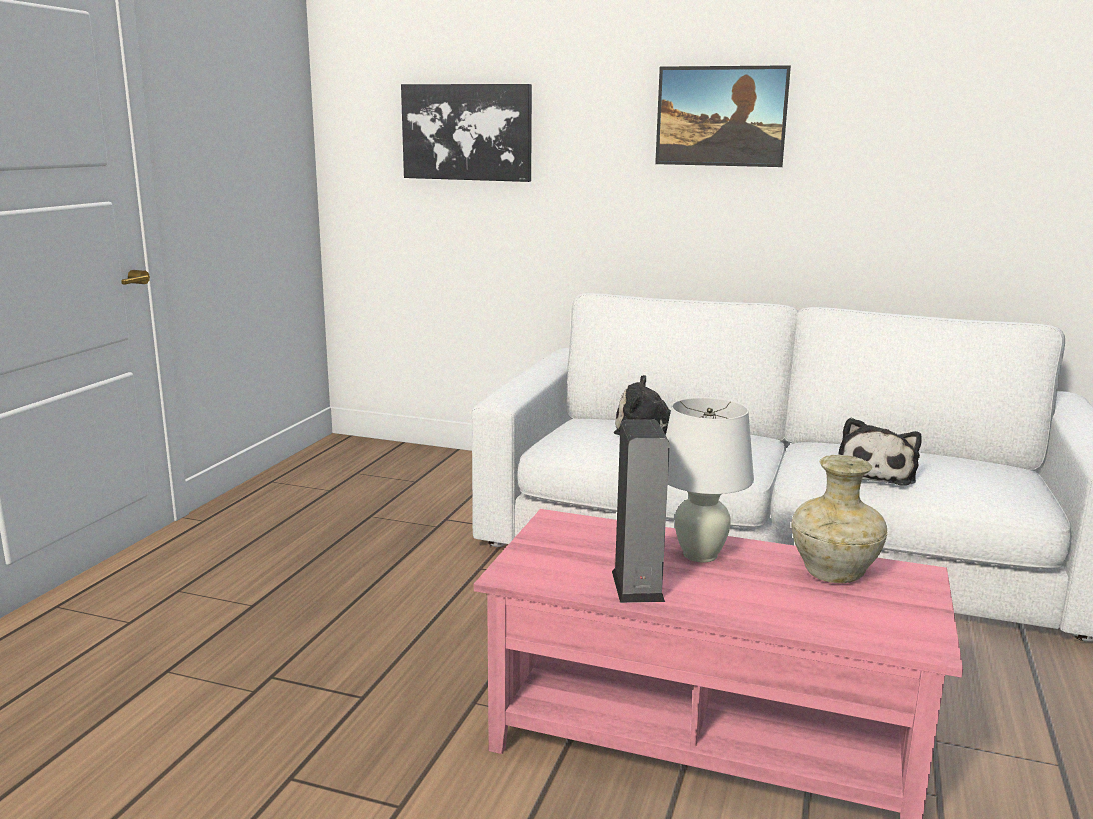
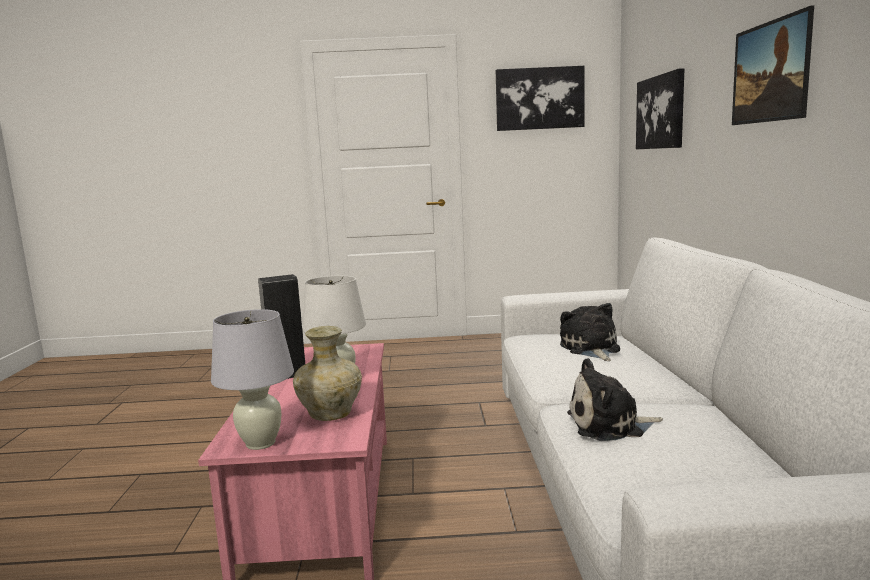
camera: 70 degrees right, 5 degrees down
none -> white table lamp [211,309,294,450]
none -> picture [496,66,585,131]

